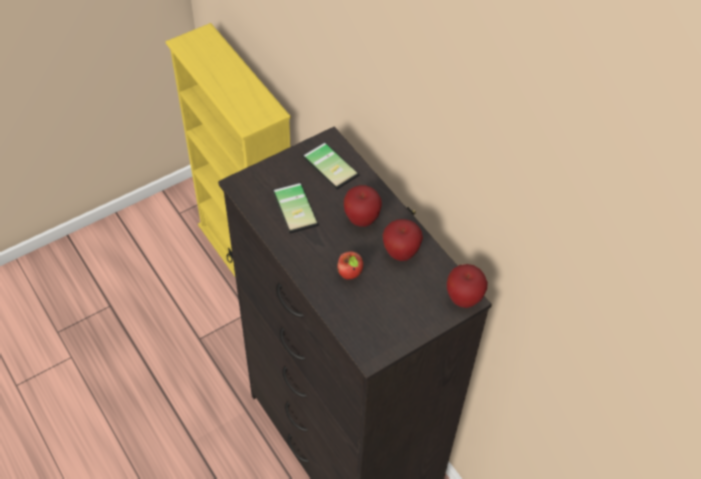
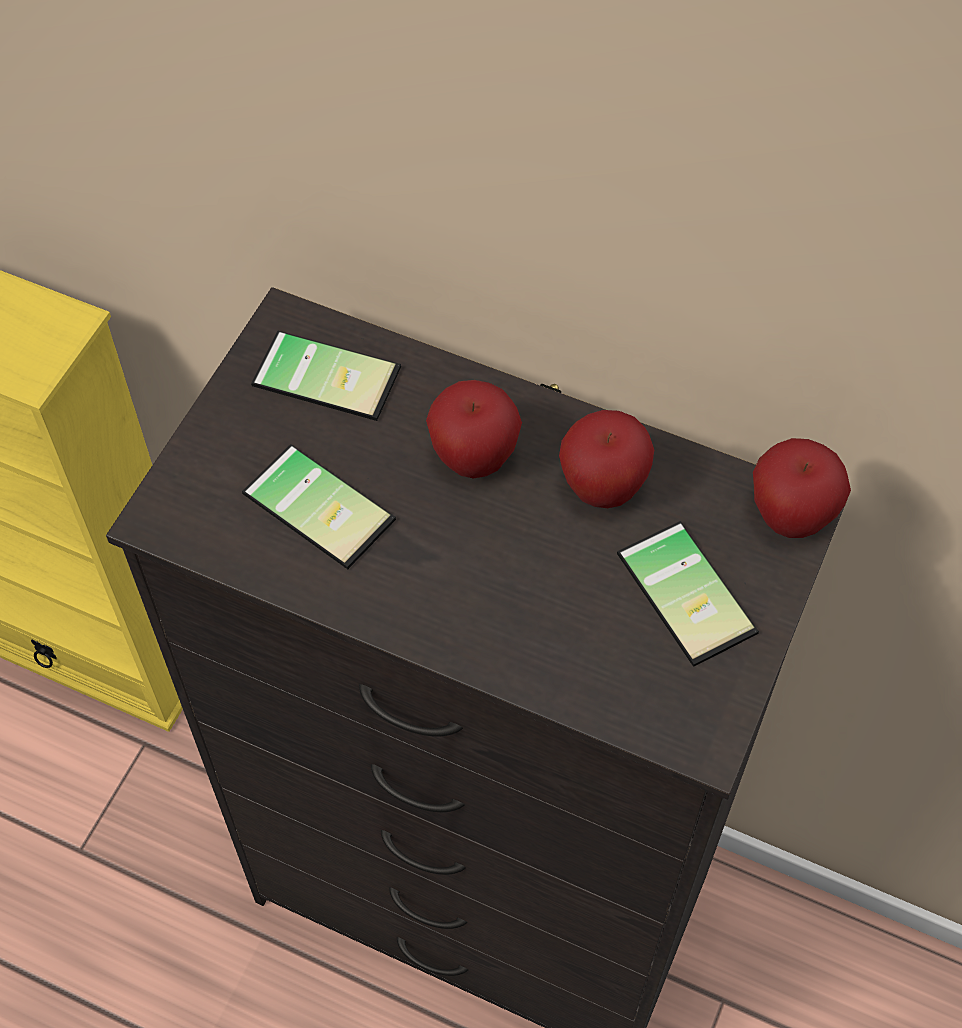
camera: 30 degrees left, 5 degrees up
apple [338,251,363,280] -> none
none -> phone [617,521,759,667]

